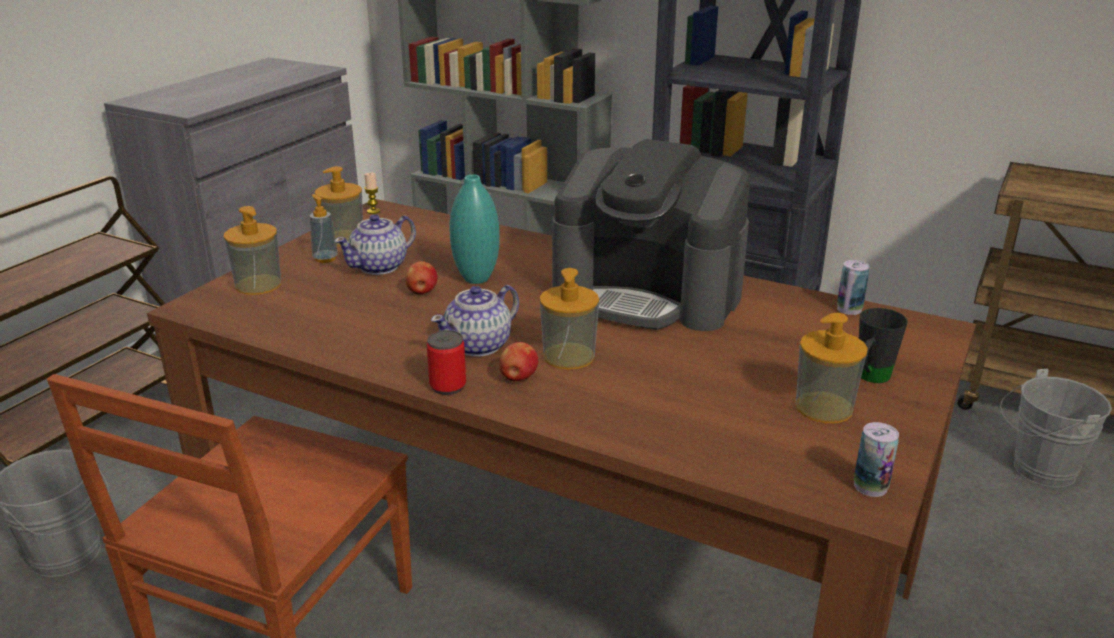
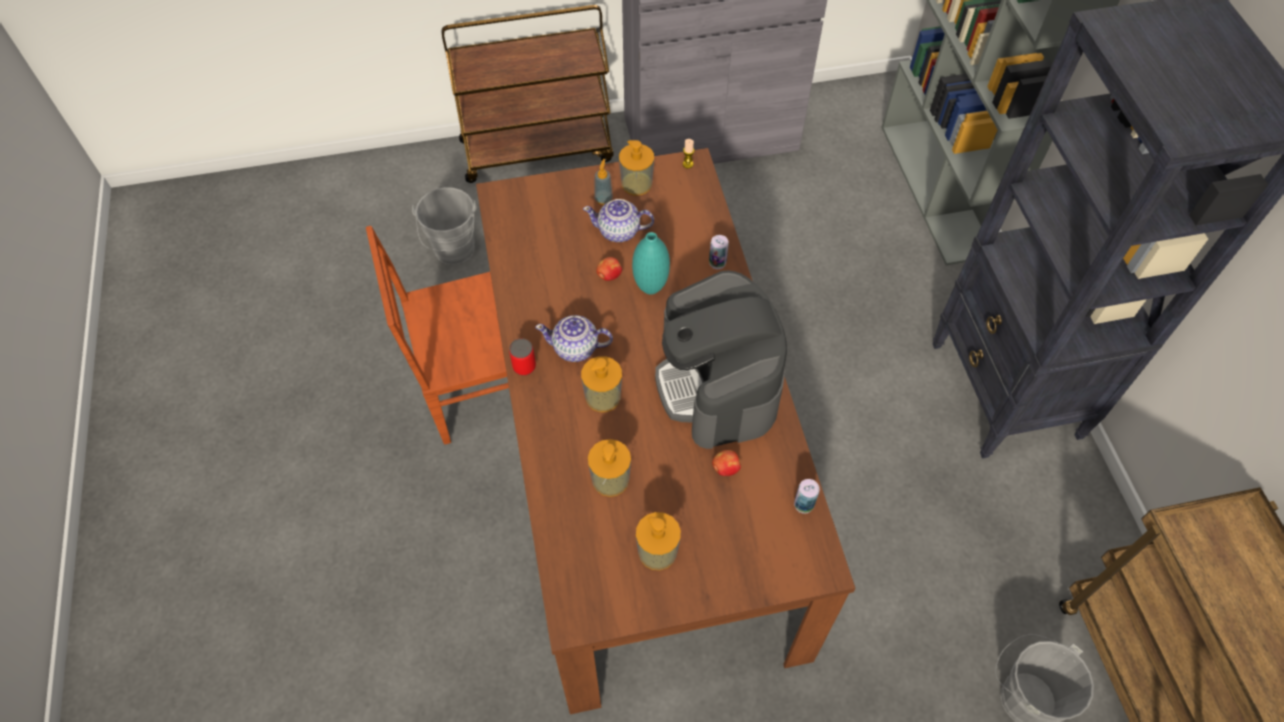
camera: 50 degrees right, 30 degrees up
soap dispenser [224,206,281,295] -> soap dispenser moved to [588,439,631,497]
apple [499,342,538,381] -> apple moved to [712,450,741,476]
can [854,422,899,497] -> can moved to [709,235,729,269]
black mug [859,308,908,383] -> none

